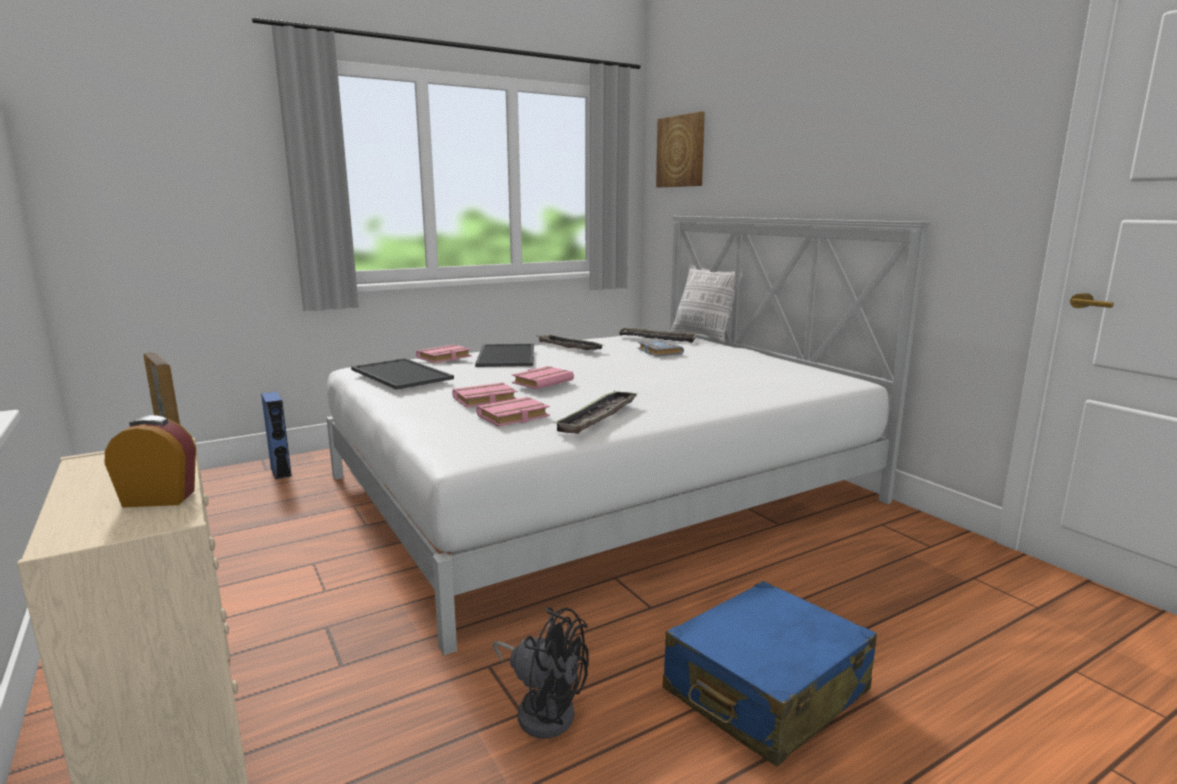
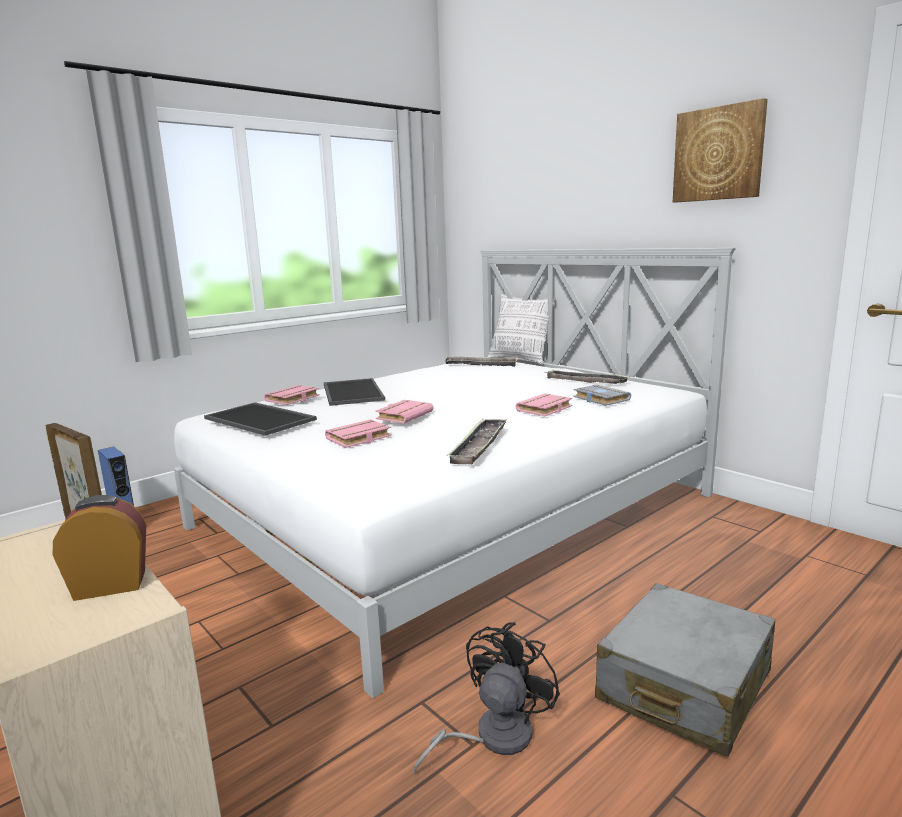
camera: 10 degrees left, 0 degrees up
pink book [476,397,550,427] -> pink book moved to [515,393,572,416]
black fan [493,607,589,738] -> black fan turned 75 degrees counterclockwise [413,622,560,775]
tray [536,334,603,350] -> tray moved to [544,370,630,384]
grey book [637,340,684,357] -> grey book moved to [573,385,631,406]
picture [656,111,705,187] -> picture moved to [673,98,768,203]
blue suitcase [663,581,877,767] -> grey suitcase [595,583,775,757]

